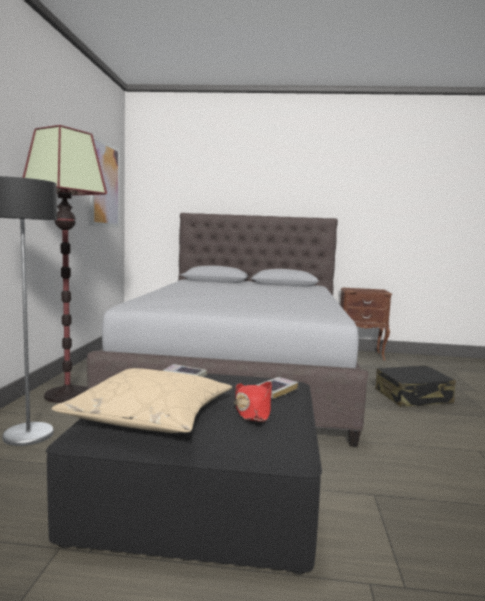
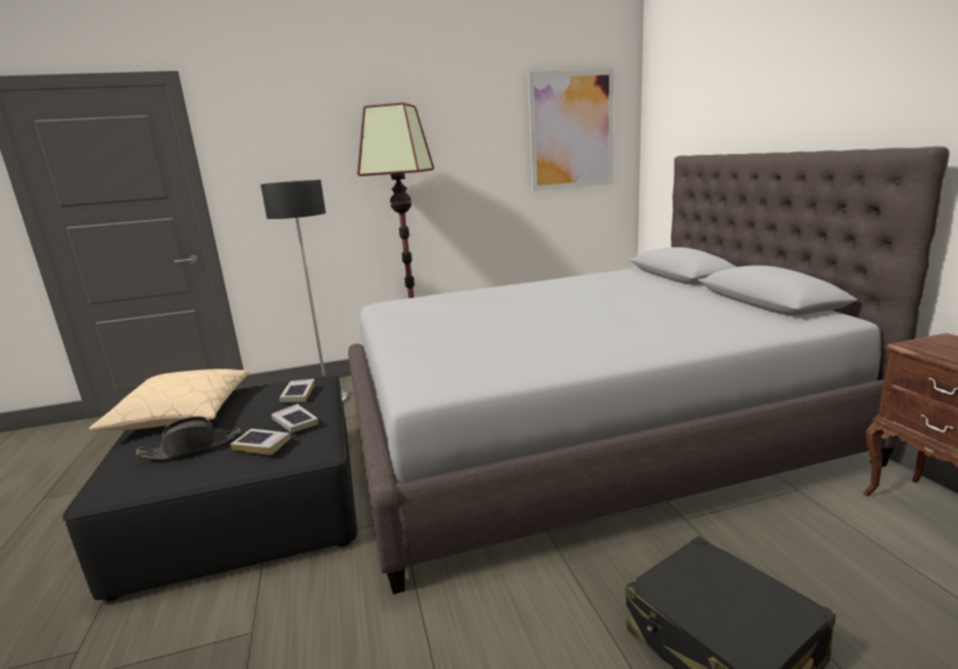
camera: 70 degrees right, 10 degrees up
red hat [234,381,272,422] -> black hat [136,416,241,459]
none -> book [271,404,319,433]

